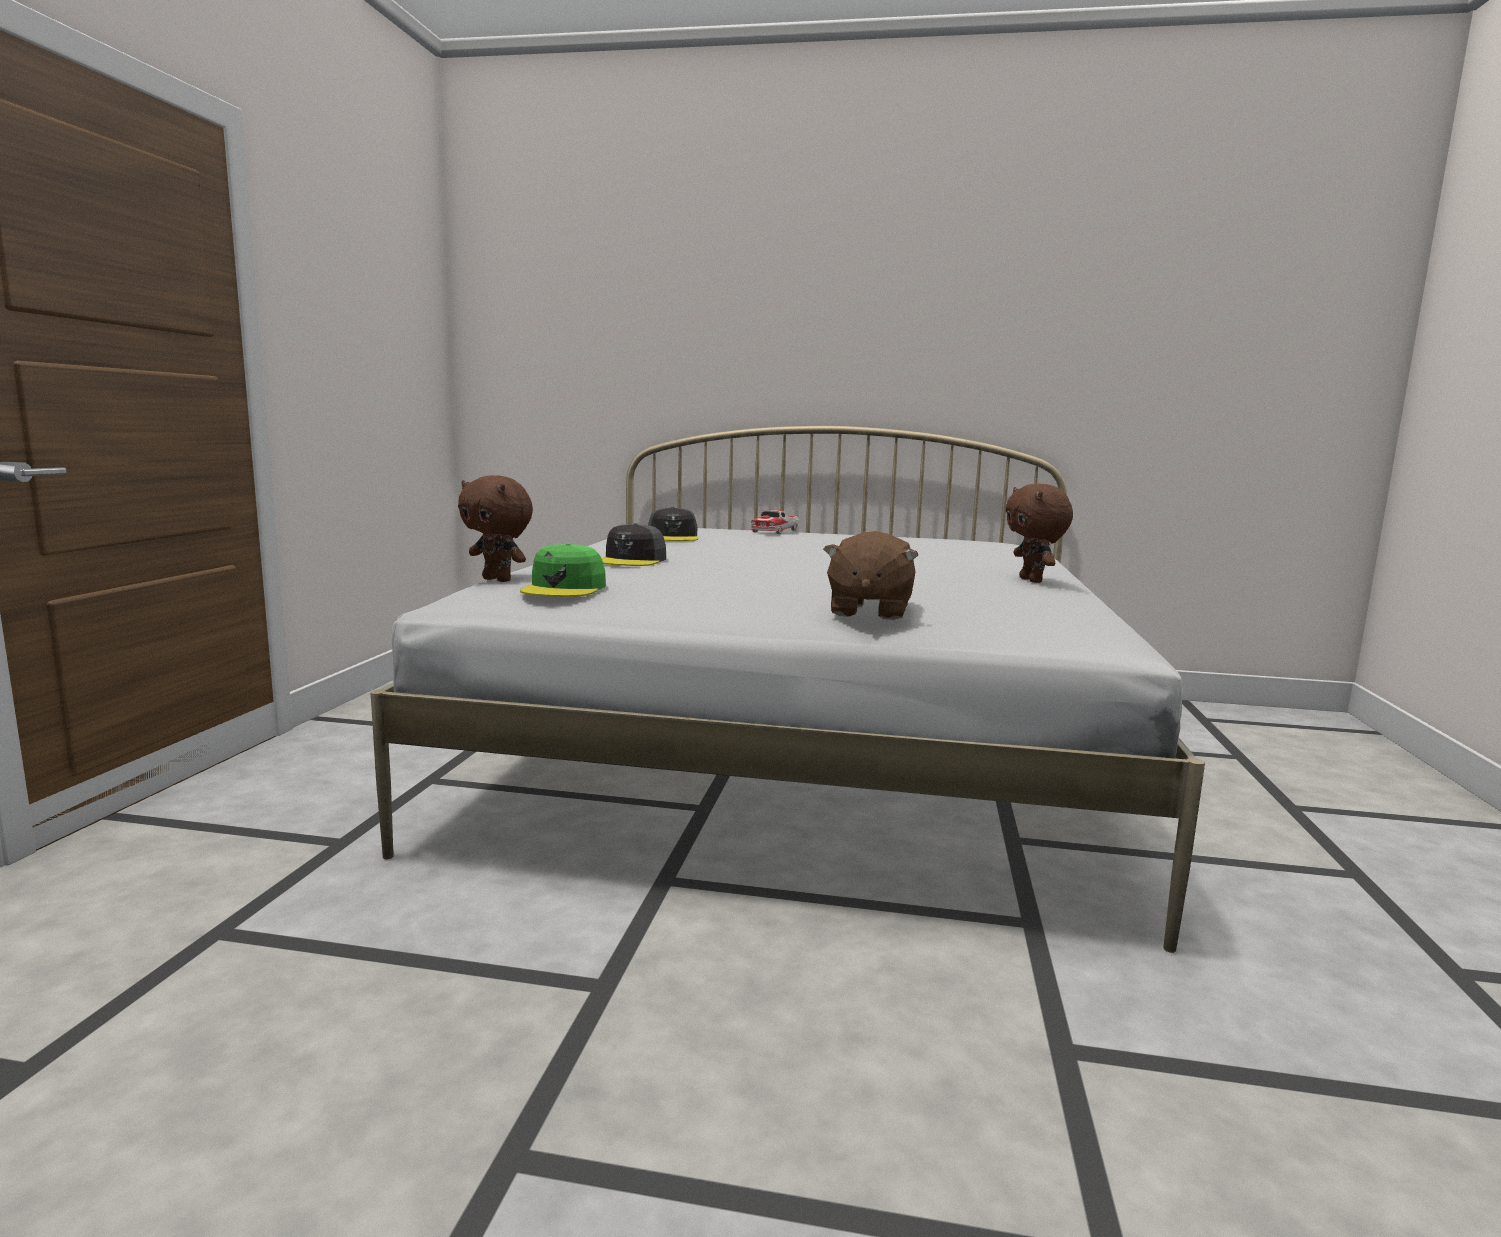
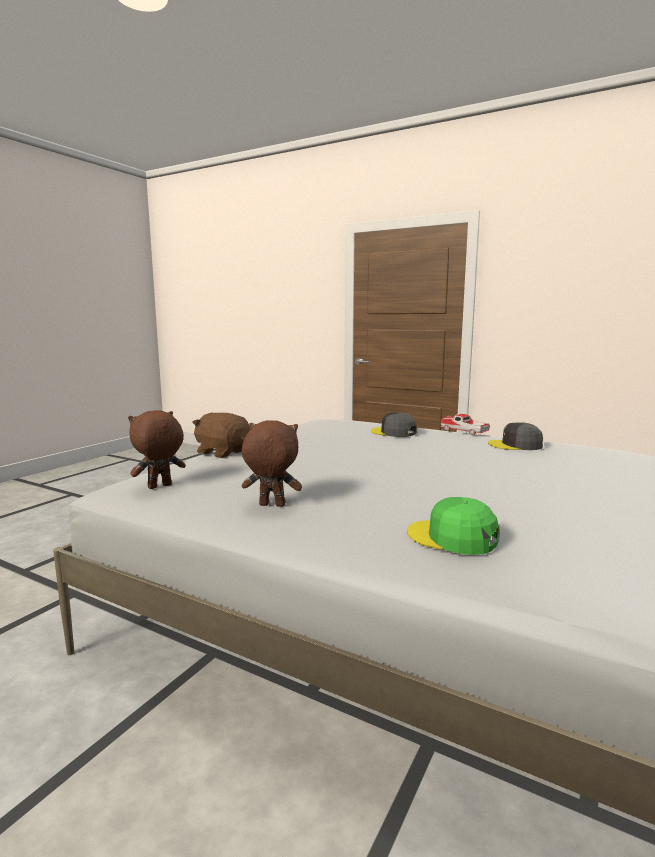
camera: 110 degrees right, 0 degrees up
brown plush toy [458,475,533,582] -> brown plush toy moved to [128,410,186,489]
green cap [520,543,606,597] -> green cap moved to [407,497,499,555]
toy car [750,510,799,534] -> toy car moved to [440,414,490,435]

